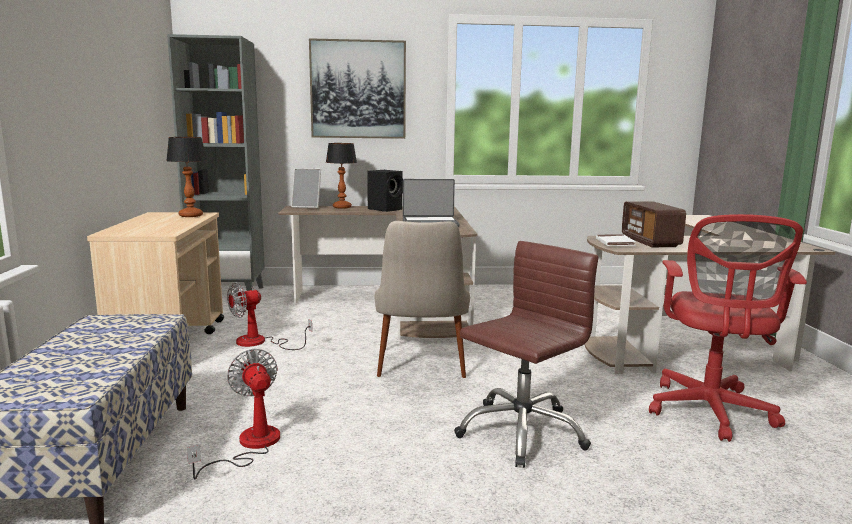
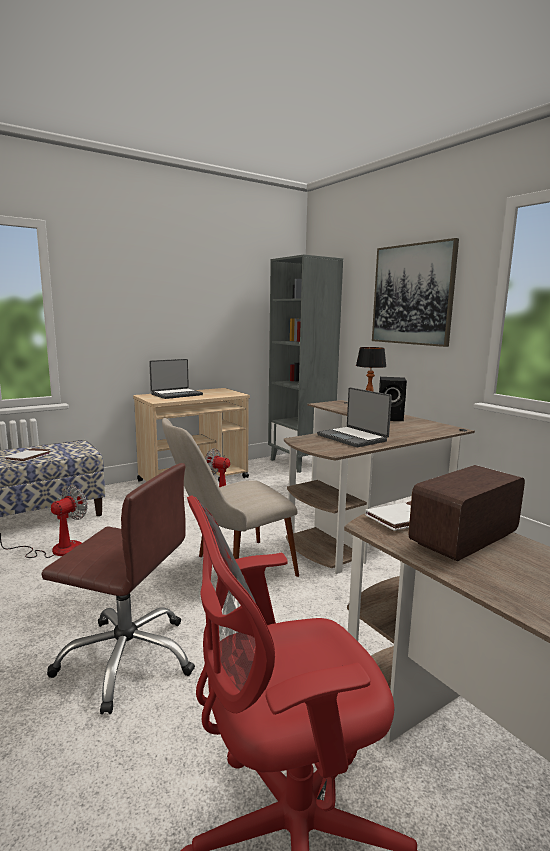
camera: 60 degrees right, 0 degrees up
table lamp [166,137,207,217] -> none
picture frame [291,168,321,208] -> none
none -> white book [4,448,52,462]
none -> laptop [149,359,203,399]

